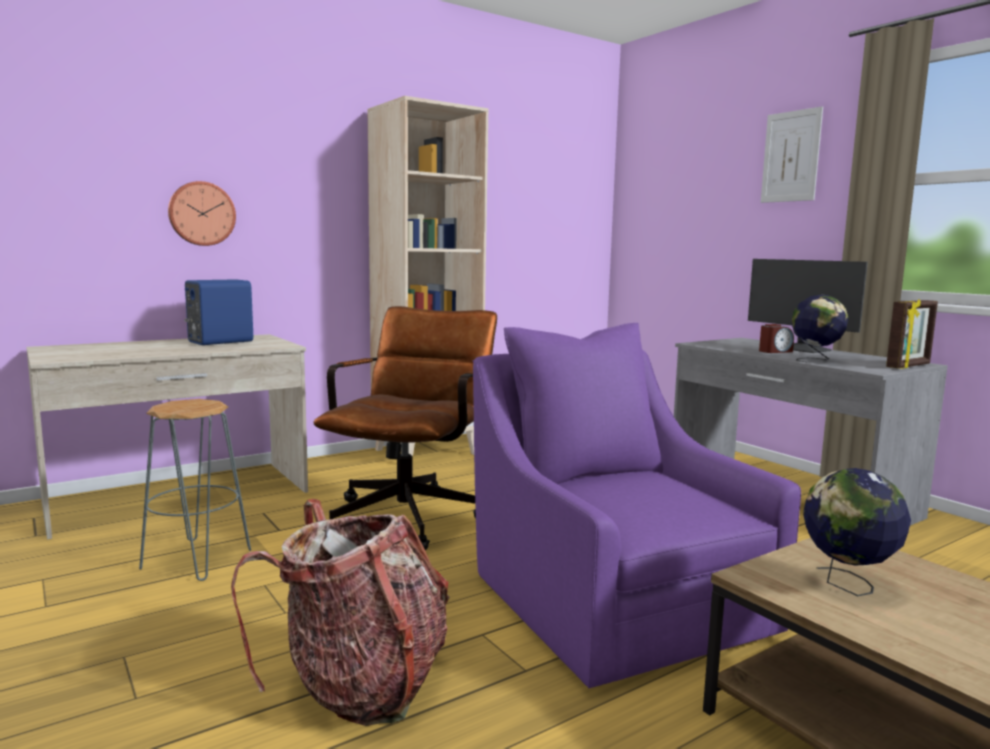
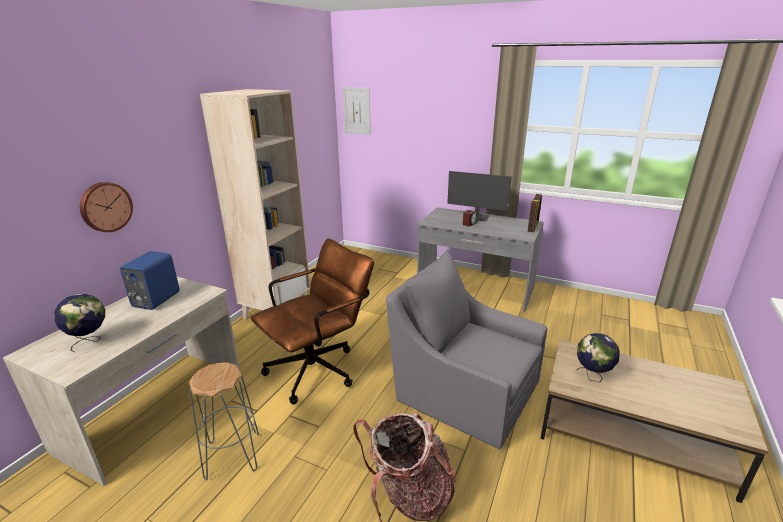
camera: 30 degrees left, 15 degrees up
brown office chair [313,306,497,550] -> brown office chair turned 60 degrees clockwise [251,238,374,404]
purple armchair [473,323,801,688] -> grey armchair [386,250,547,450]
picture [761,106,823,203] -> picture moved to [342,87,371,134]
globe [792,295,848,362] -> globe moved to [54,294,105,352]

